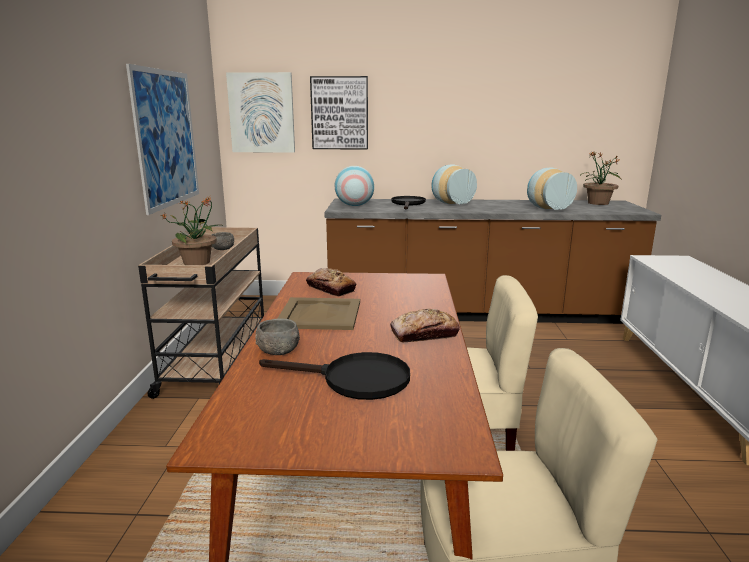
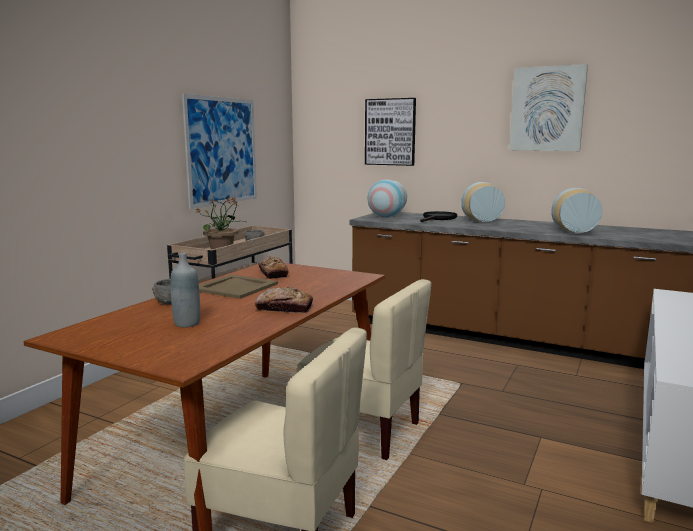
camera: 25 degrees right, 5 degrees down
picture [226,72,295,153] -> picture moved to [509,64,588,151]
black frying pan [259,352,410,400] -> grey bottle [170,253,200,328]
potted plant [581,152,622,205] -> none

